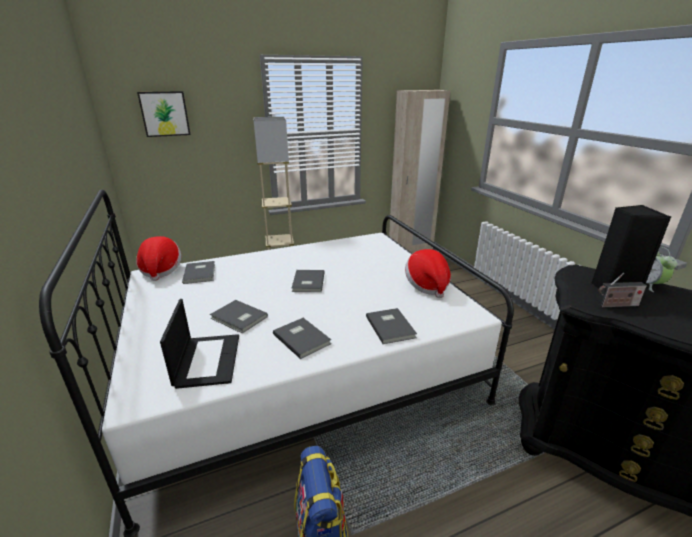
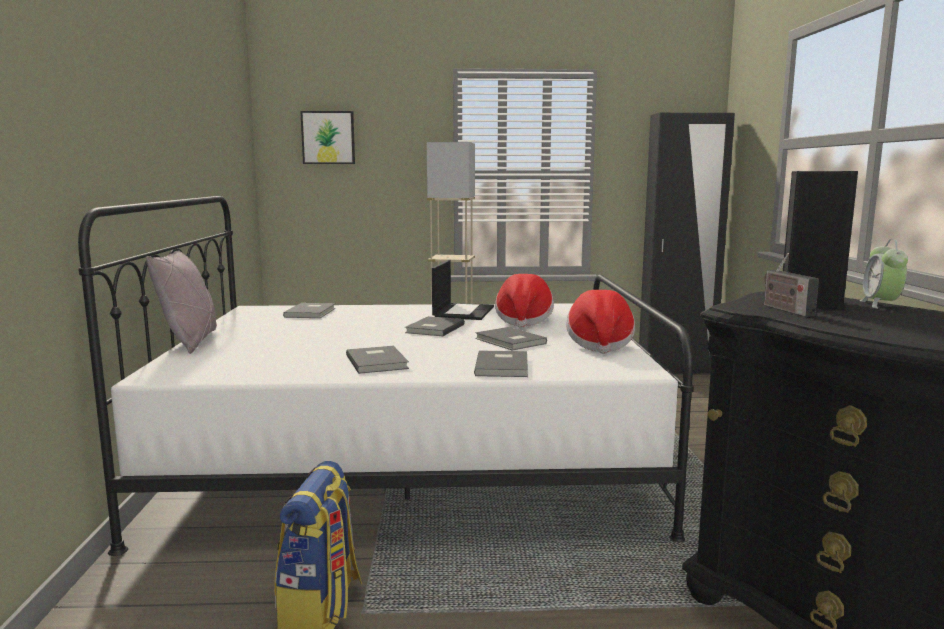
camera: 20 degrees right, 15 degrees down
hat [136,236,181,281] -> hat moved to [495,274,554,328]
laptop [160,299,239,389] -> laptop moved to [432,260,494,320]
grey book [210,300,268,334] -> grey book moved to [475,327,547,351]
beige wardrobe [389,90,450,254] -> black wardrobe [639,113,735,374]
radio [597,273,647,308] -> radio turned 60 degrees clockwise [764,253,819,317]
none -> purple pillow [146,248,217,354]

